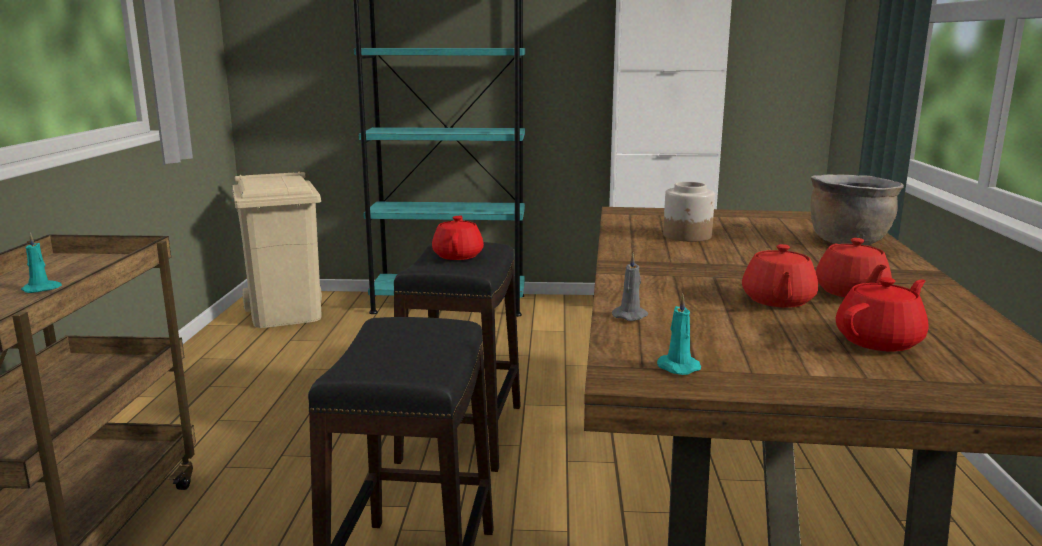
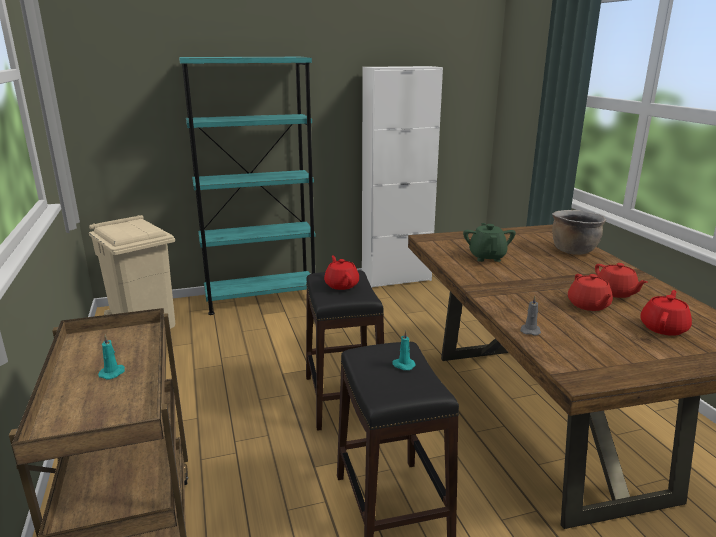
camera: 20 degrees left, 5 degrees up
turquoise candle [657,294,701,375] -> turquoise candle moved to [392,330,416,370]
jar [663,182,715,242] -> green teapot [463,223,516,262]

